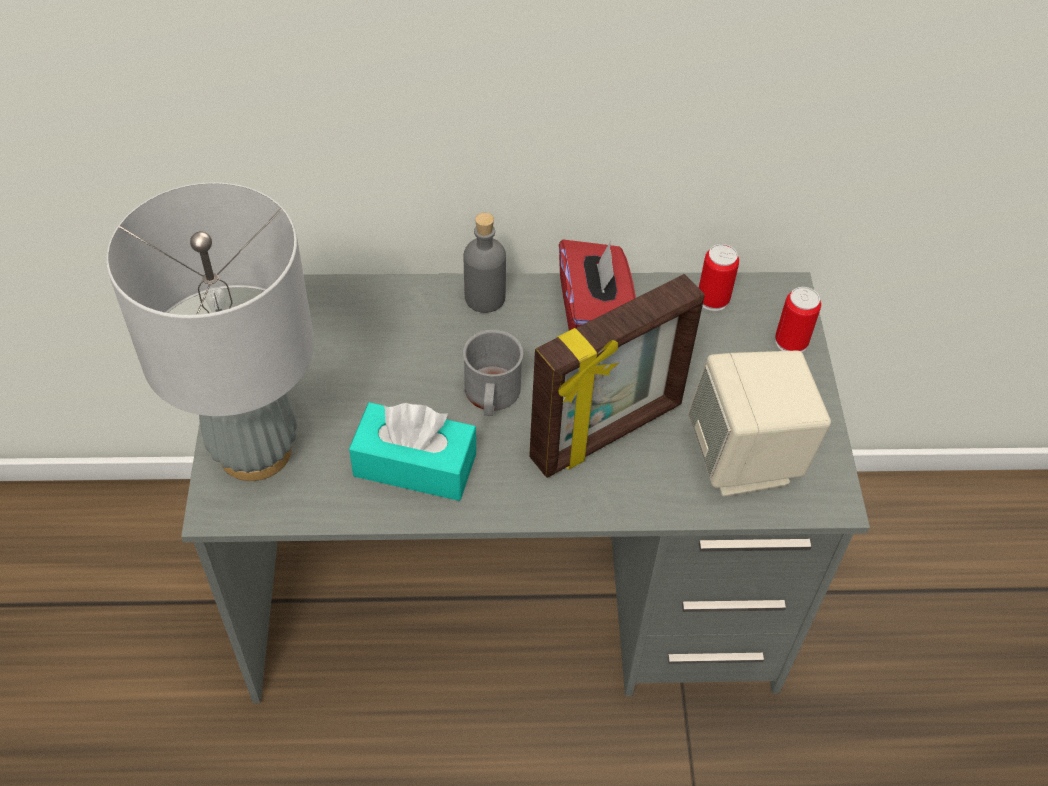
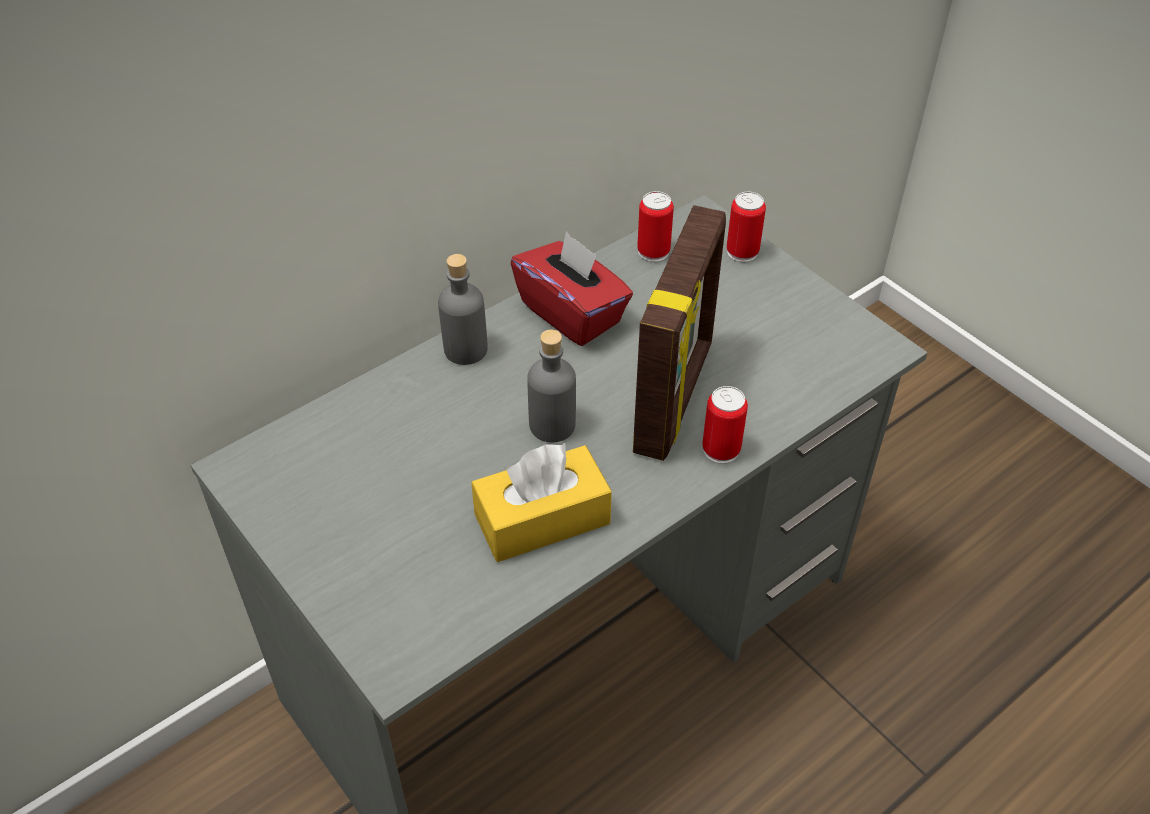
camera: 35 degrees left, 5 degrees down
grey table lamp [106,182,314,481] -> none
turquoise tissue box [349,402,476,501] -> yellow tissue box [471,443,612,562]
grey mug [463,330,523,416] -> grey bottle [527,330,576,442]
beige speaker [688,351,831,497] -> none
none -> can [702,386,748,464]

